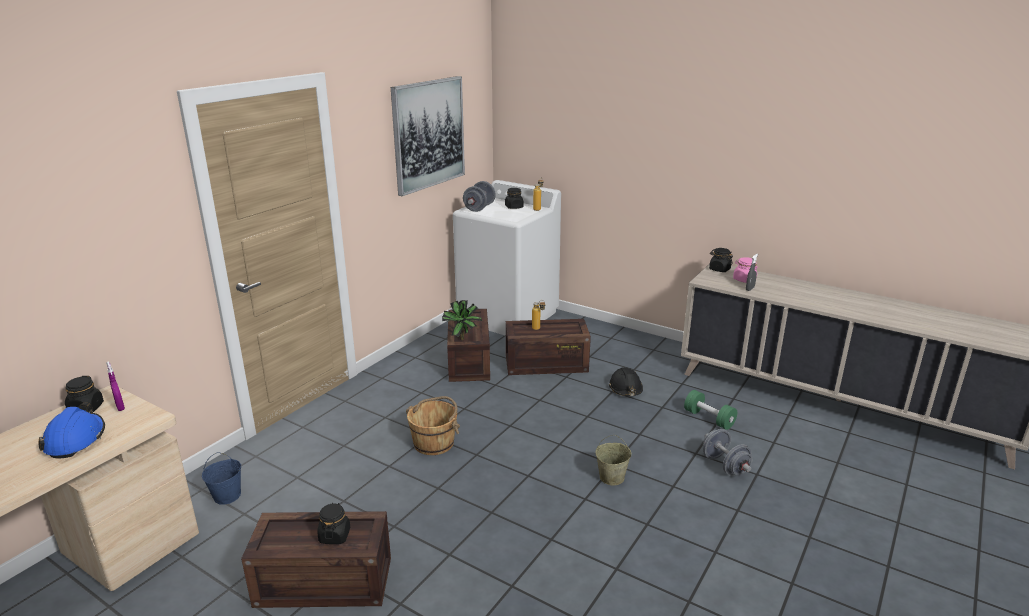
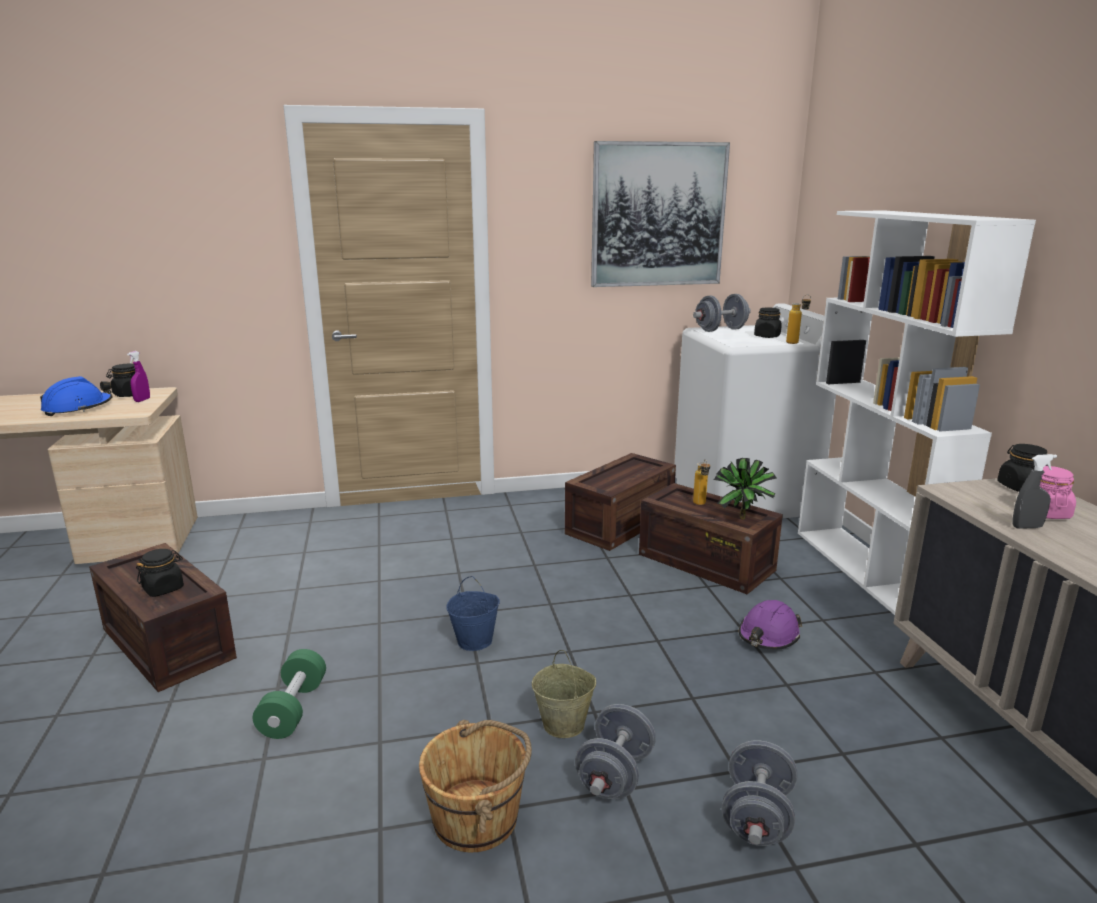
camera: 45 degrees right, 5 degrees down
blue bucket [202,452,241,505] -> blue bucket moved to [446,576,500,651]
brown bucket [406,396,460,455] -> brown bucket moved to [419,720,532,852]
potted plant [442,300,482,340] -> potted plant moved to [714,458,777,520]
black hard hat [609,367,643,396] -> purple hard hat [739,600,802,650]
green dumbbell [684,390,737,430] -> green dumbbell moved to [253,649,326,739]
none -> grey dumbbell [575,704,656,799]
none -> white bookcase [798,211,1036,615]

